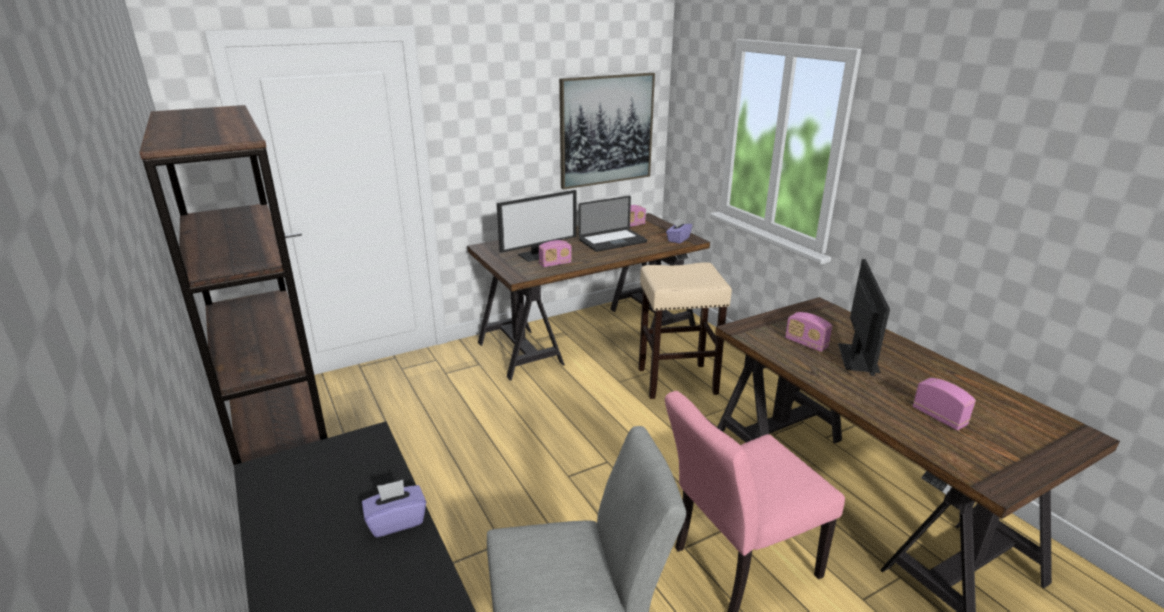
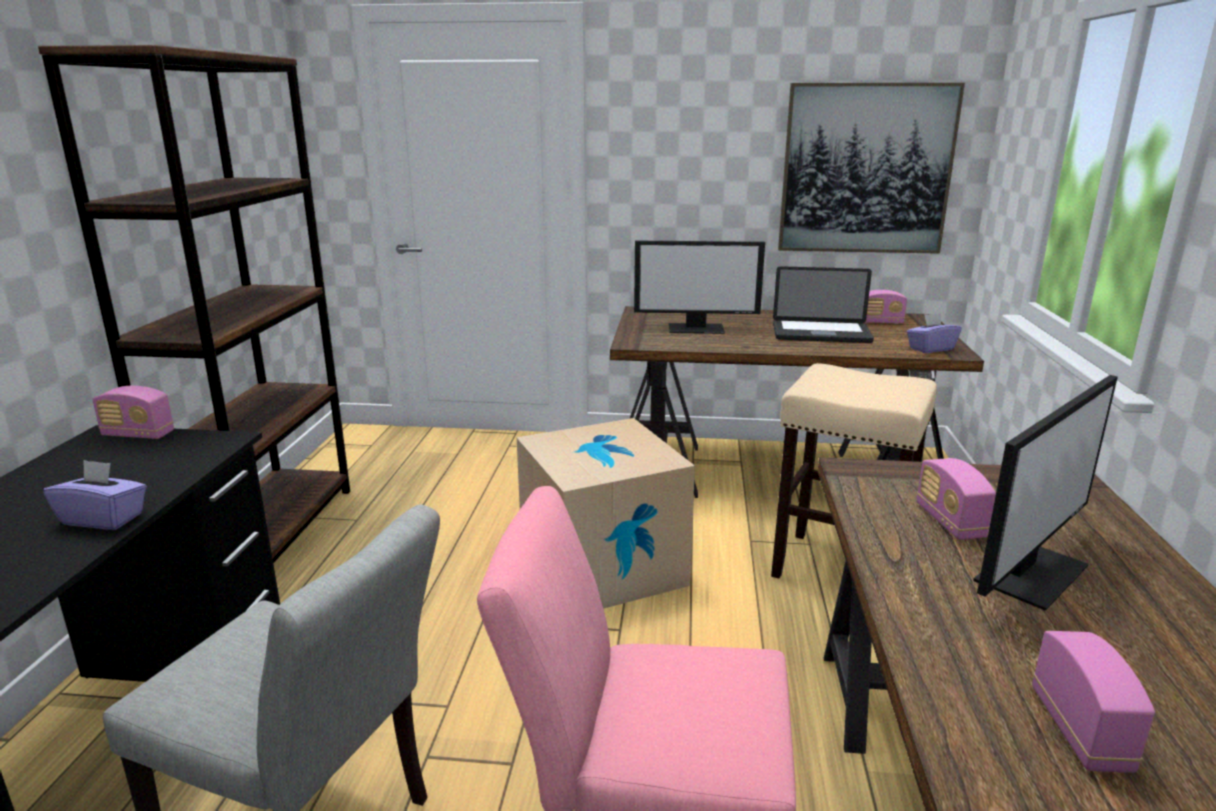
camera: 35 degrees right, 5 degrees down
radio [539,240,572,267] -> radio moved to [93,386,174,439]
none -> cardboard box [517,418,695,609]

